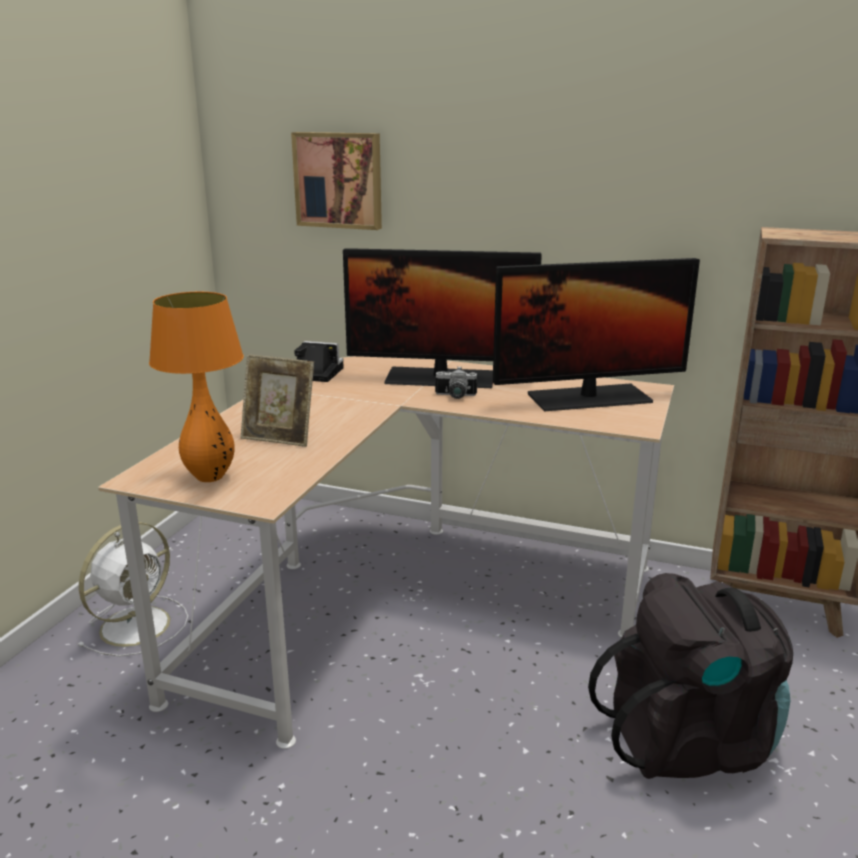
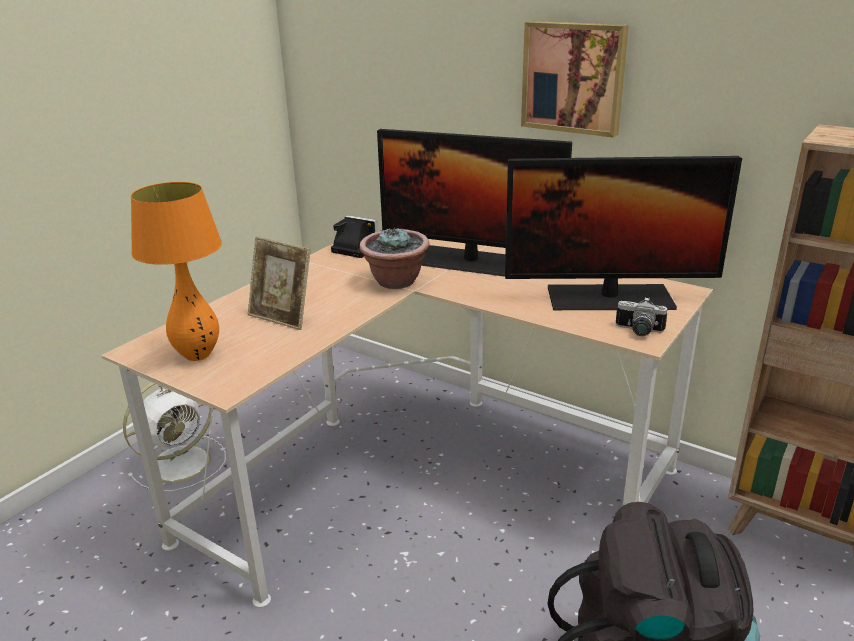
camera: 15 degrees right, 5 degrees up
picture [291,132,382,230] -> picture moved to [521,21,629,138]
camera [435,366,477,399] -> camera moved to [616,297,667,336]
none -> potted plant [360,228,429,289]

